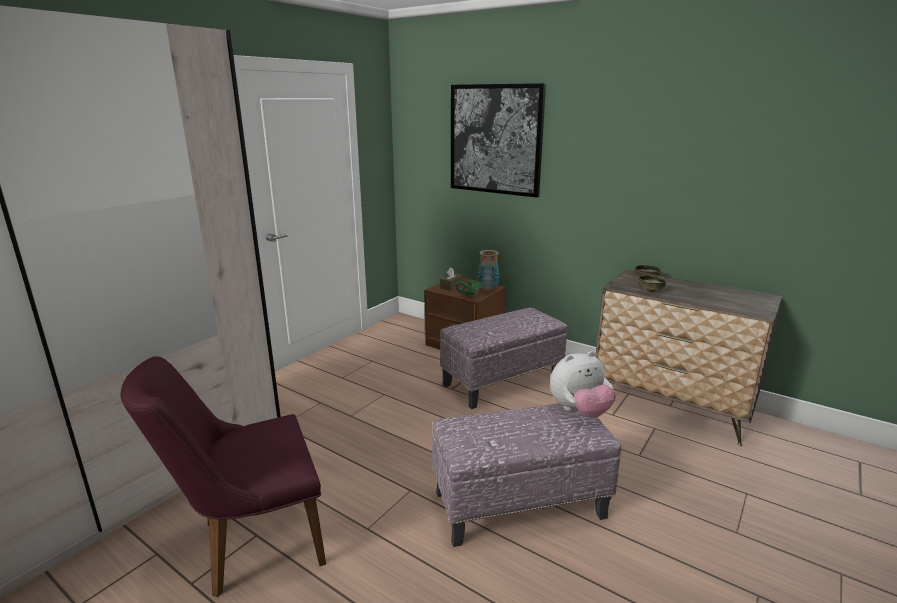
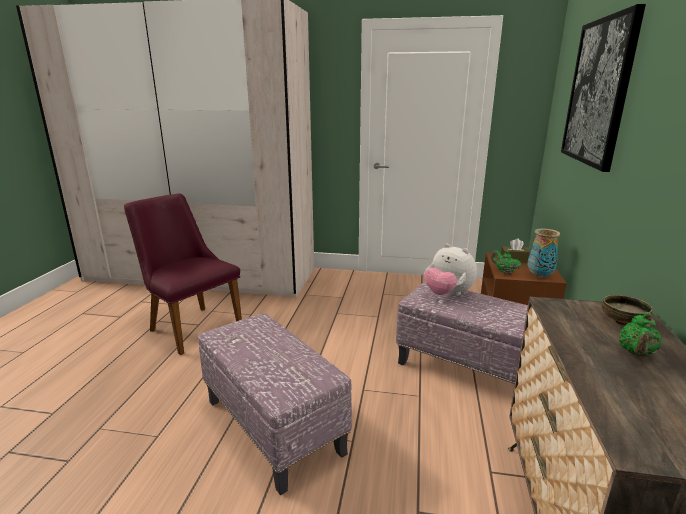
camera: 65 degrees right, 0 degrees up
plush toy [550,351,616,418] -> plush toy moved to [424,244,477,295]
bowl [638,275,666,292] -> none
none -> green teapot [619,313,661,357]

